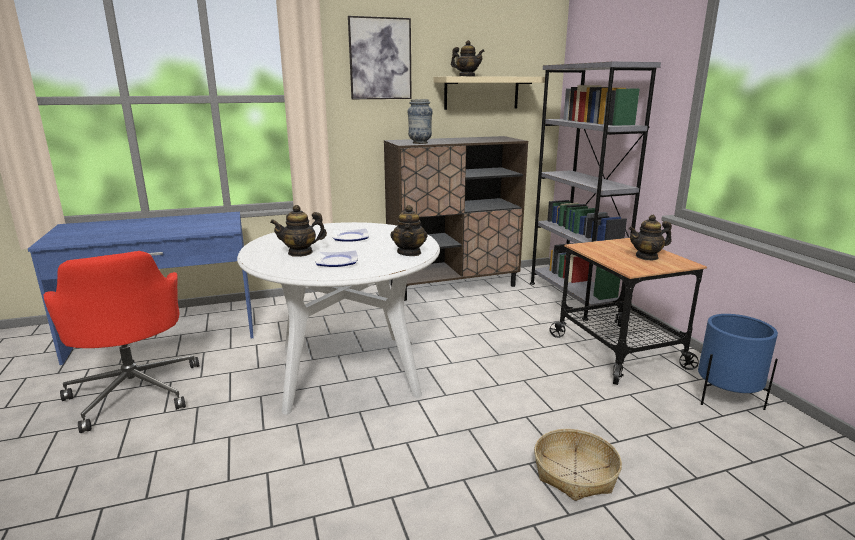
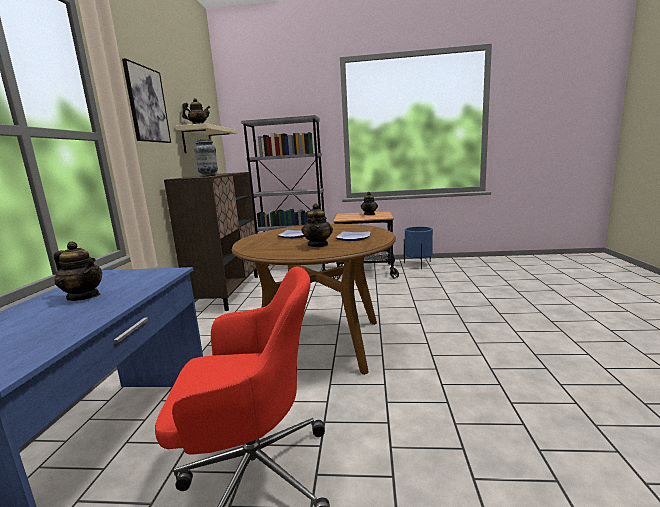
camera: 65 degrees left, 5 degrees down
white dining table [237,222,440,415] -> brown dining table [232,224,396,375]
teapot [391,205,428,256] -> teapot moved to [54,241,102,301]
basket [534,429,622,501] -> none

